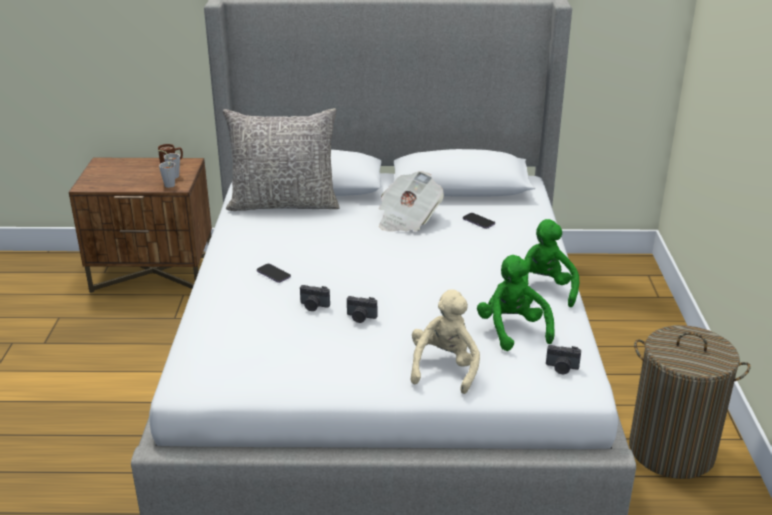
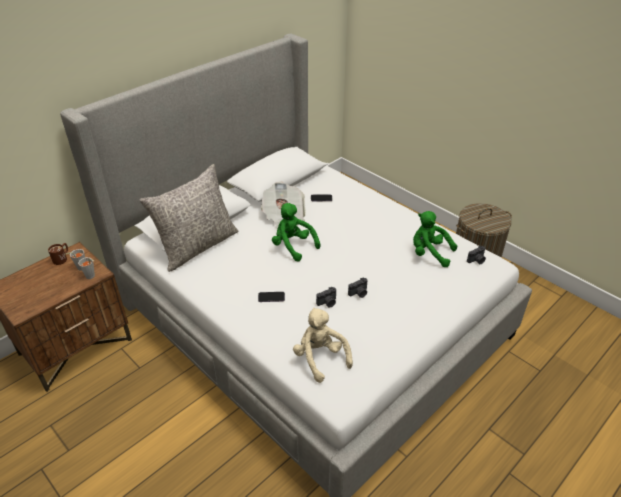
camera: 45 degrees left, 10 degrees up
beige plush toy [410,289,480,394] -> beige plush toy moved to [293,308,353,383]
green plush toy [522,219,579,307] -> green plush toy moved to [272,203,321,261]

